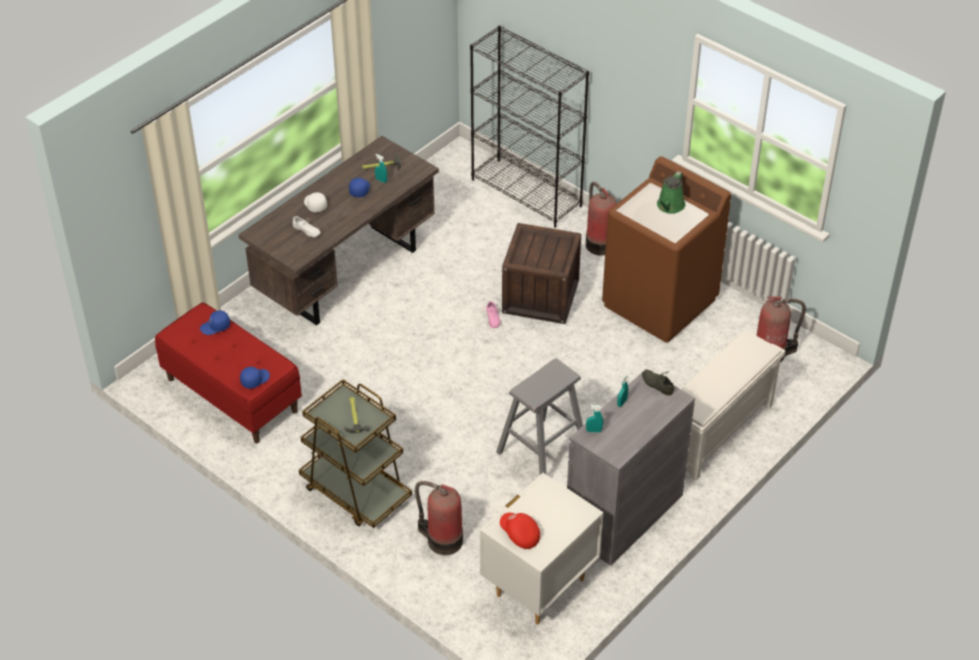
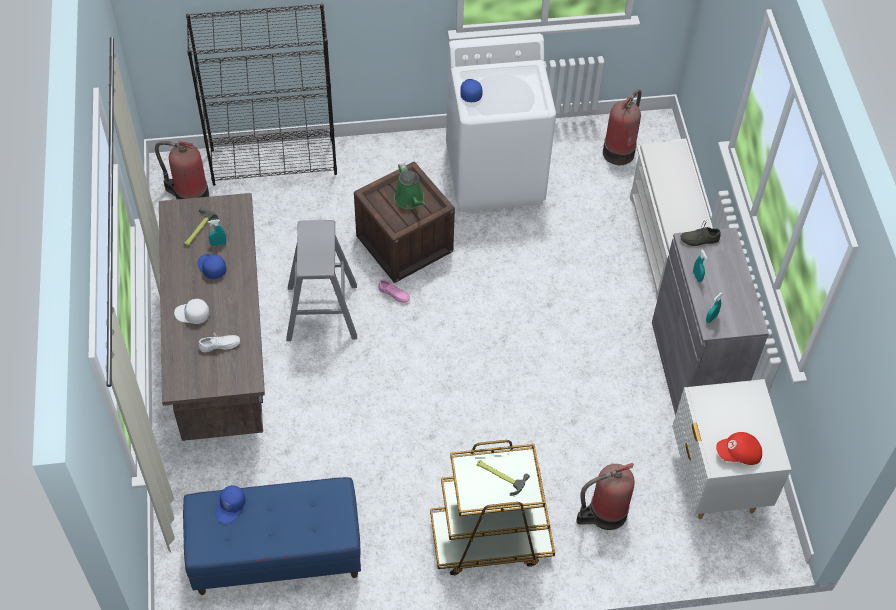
camera: 50 degrees left, 10 degrees up
red bench [155,302,302,443] -> blue bench [183,477,361,595]
blue cap [240,367,270,389] -> blue cap moved to [460,79,483,102]
grey stool [496,358,583,475] -> grey stool moved to [286,220,357,341]
fire extinguisher [586,182,617,256] -> fire extinguisher moved to [155,141,209,200]
brown washing machine [602,156,731,343] -> white washing machine [446,34,556,212]
green watering can [657,171,685,214] -> green watering can moved to [394,163,426,209]

